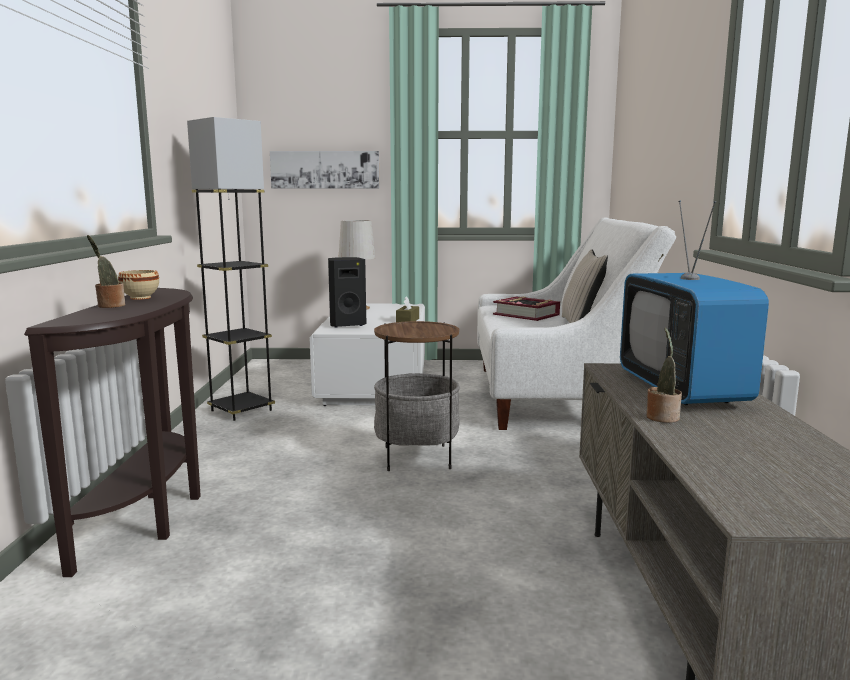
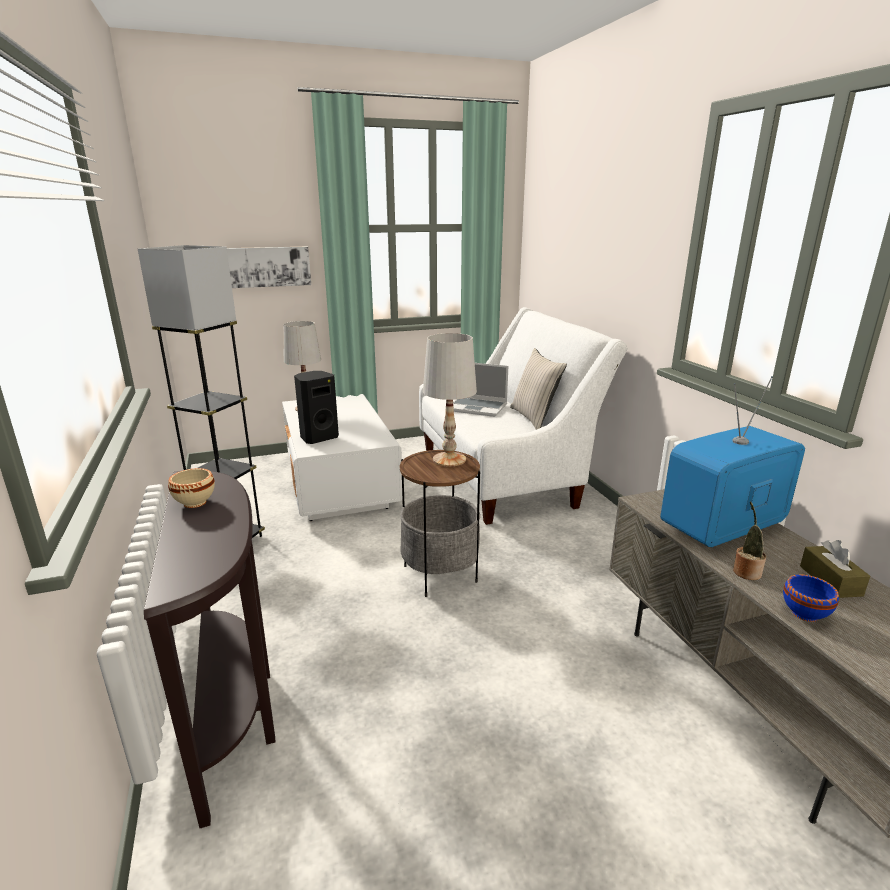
camera: 20 degrees left, 10 degrees up
potted plant [87,235,125,308] -> none
brown tissue box [396,296,419,322] -> brown tissue box moved to [800,540,870,598]
book [493,296,560,321] -> laptop [453,363,508,417]
television [620,200,769,405] -> television turned 90 degrees clockwise [660,376,805,547]
none -> white table lamp [423,333,477,467]
none -> blue bowl [783,575,839,622]

